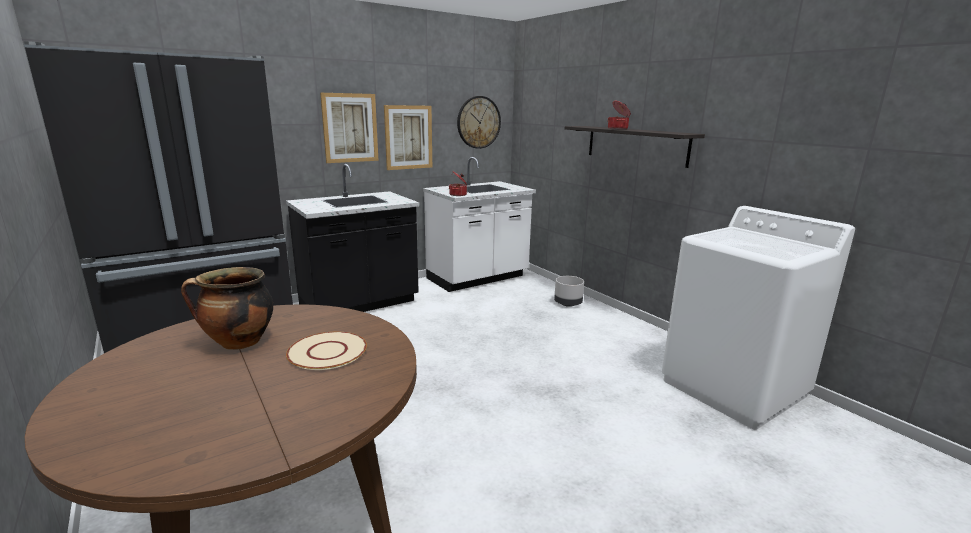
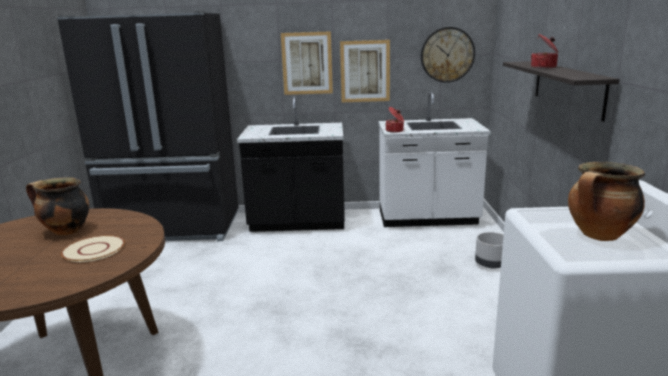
camera: 35 degrees right, 0 degrees up
none -> cooking pot [568,162,645,241]

